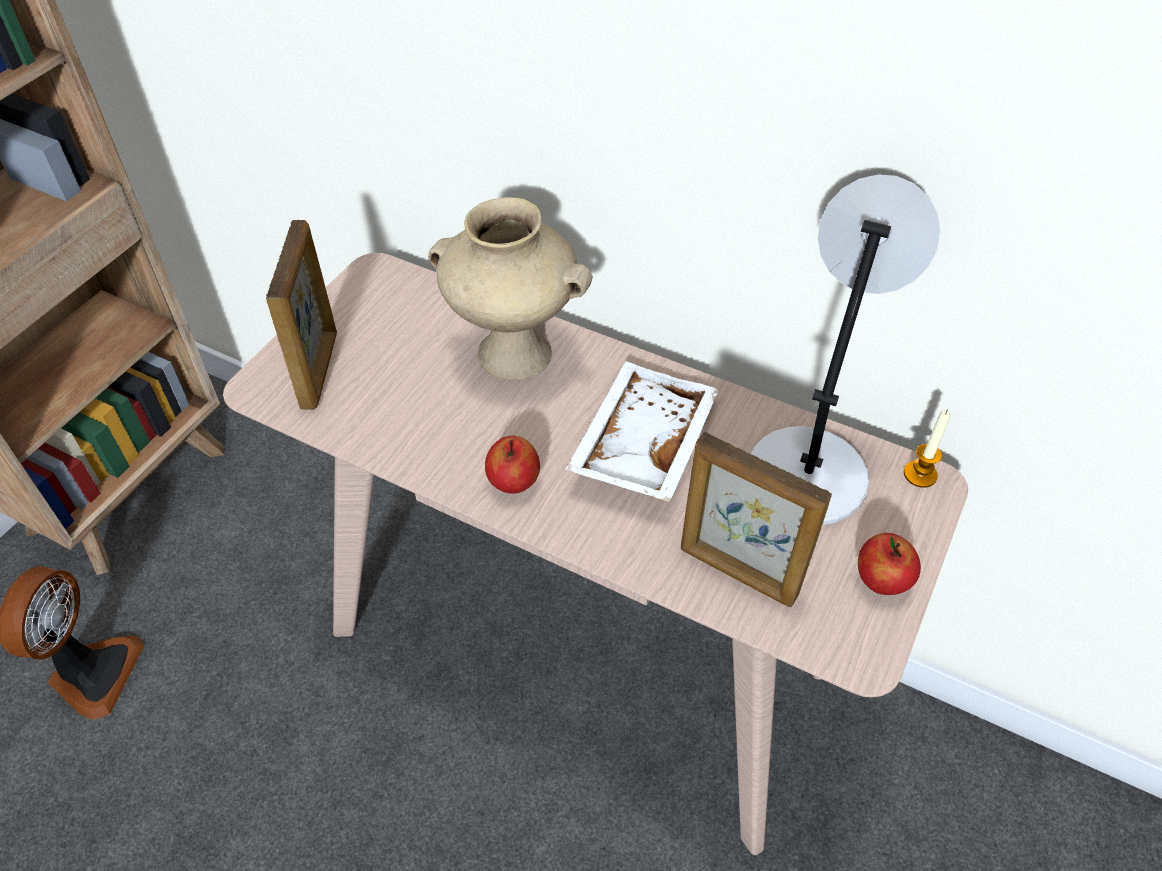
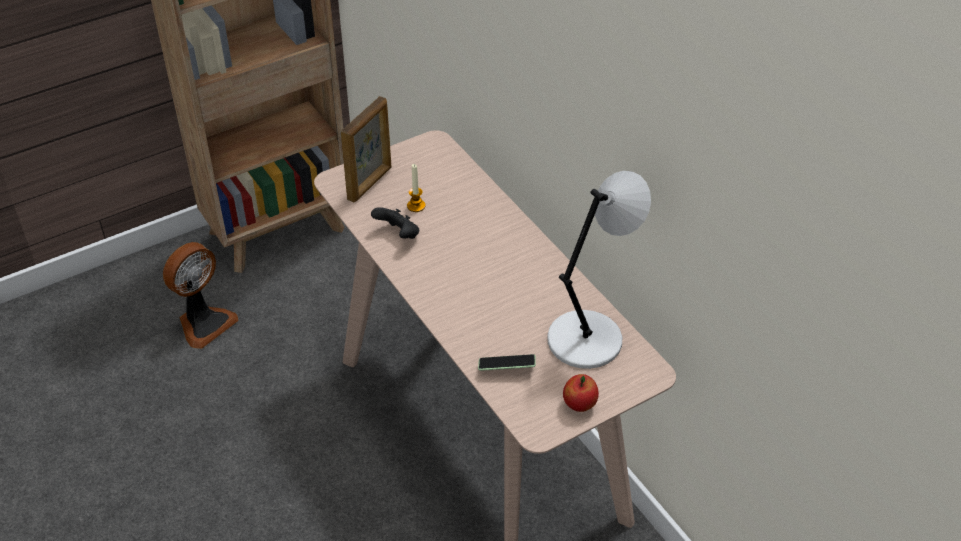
camera: 30 degrees right, 5 degrees down
beige vase [428,197,593,380] -> none
apple [485,436,540,494] -> none
white tray [565,361,719,502] -> none
picture frame [681,432,832,607] -> phone [478,354,536,371]
candle [904,409,951,488] -> candle moved to [407,164,425,212]
none -> black game controller [371,207,419,239]

